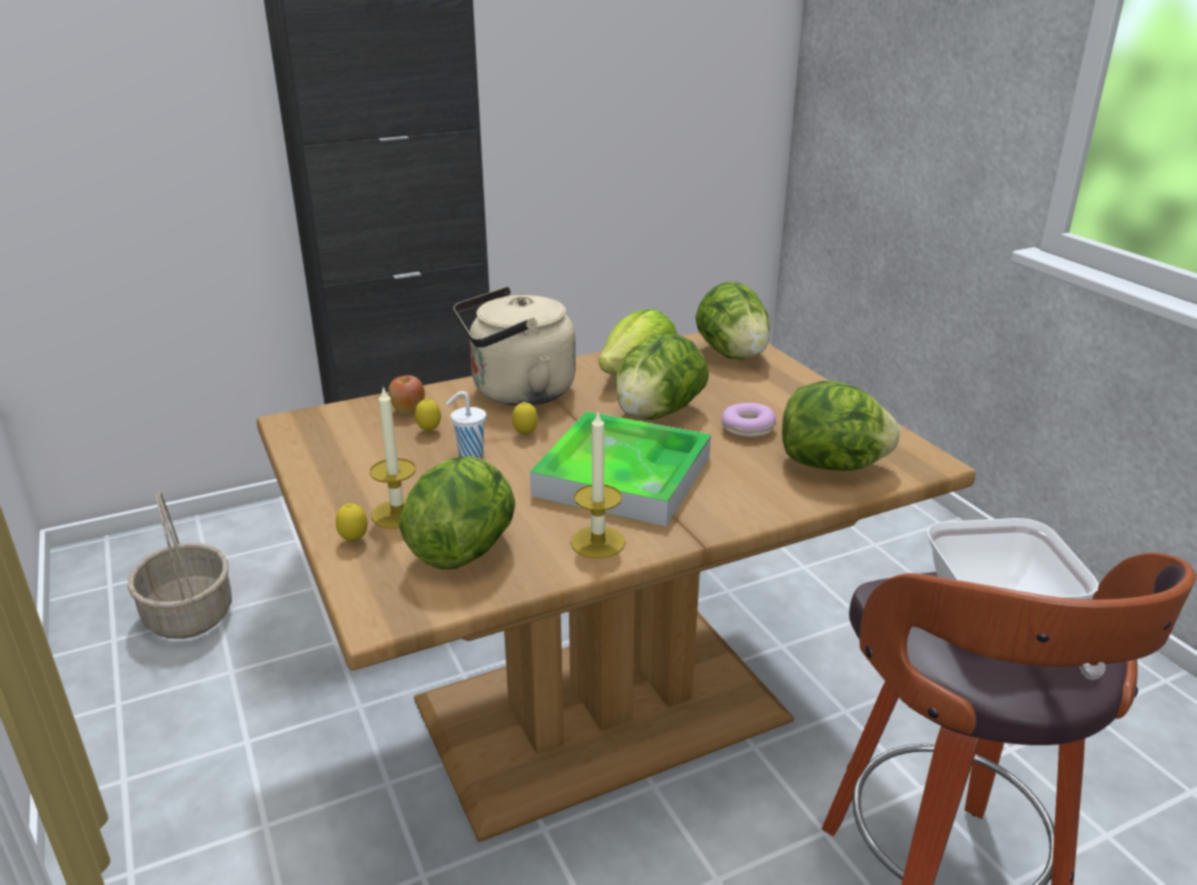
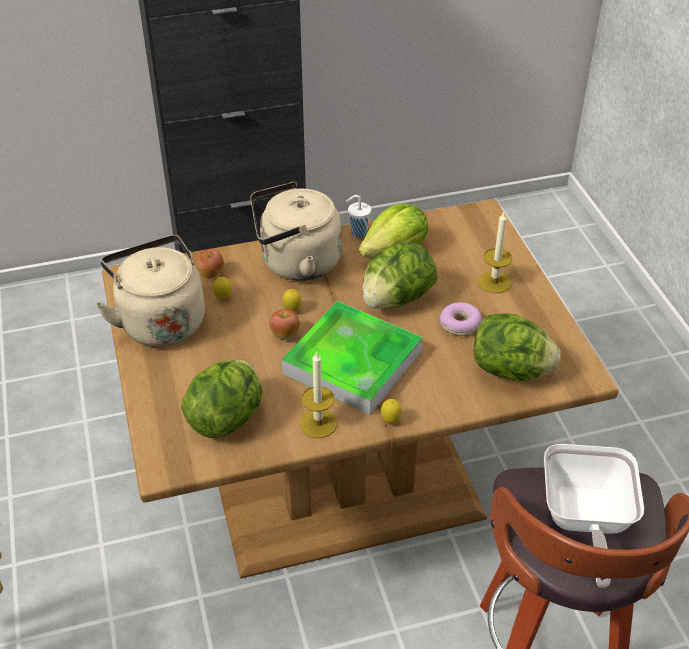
camera: 10 degrees right, 15 degrees up
basket [127,491,232,639] -> none
lemon [336,503,368,542] -> lemon moved to [381,399,402,424]
candle [370,387,416,529] -> candle moved to [478,212,512,293]
white cup [446,391,486,459] -> white cup moved to [346,195,371,238]
lettuce [696,282,770,360] -> none
none -> beige kettle [96,235,205,347]
none -> apple [270,309,300,340]

